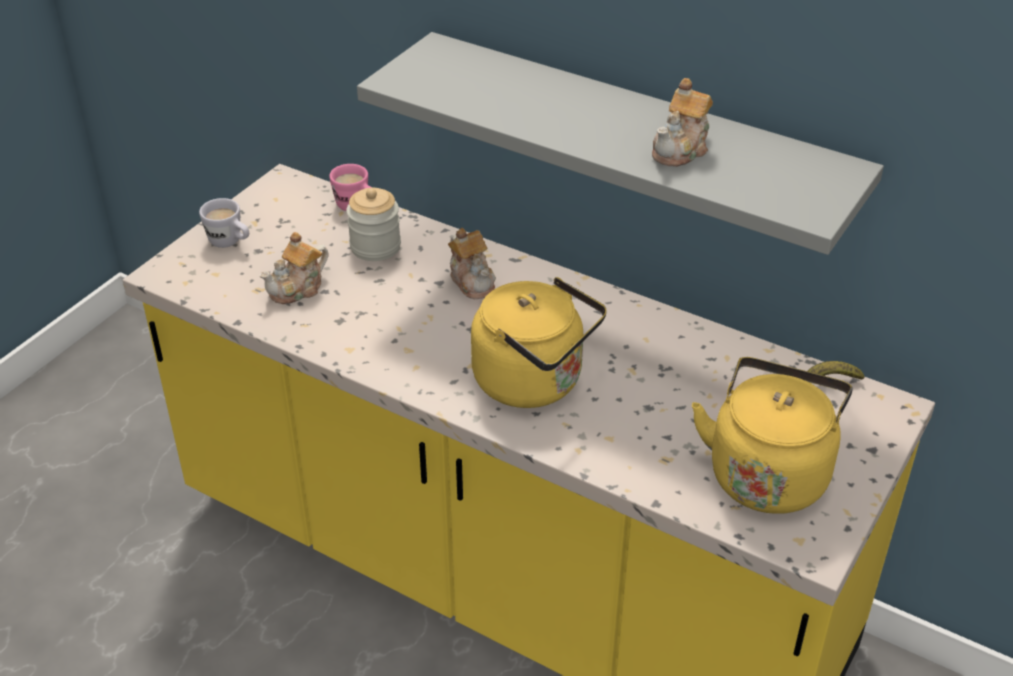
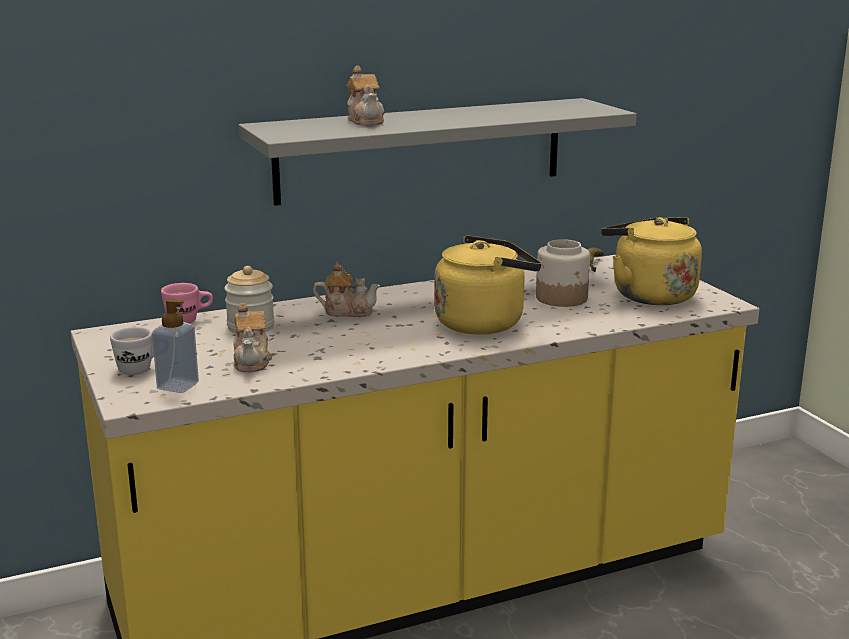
camera: 55 degrees left, 20 degrees down
teapot [652,78,713,167] -> teapot moved to [347,66,385,126]
none -> soap dispenser [152,298,199,393]
none -> jar [536,239,590,307]

